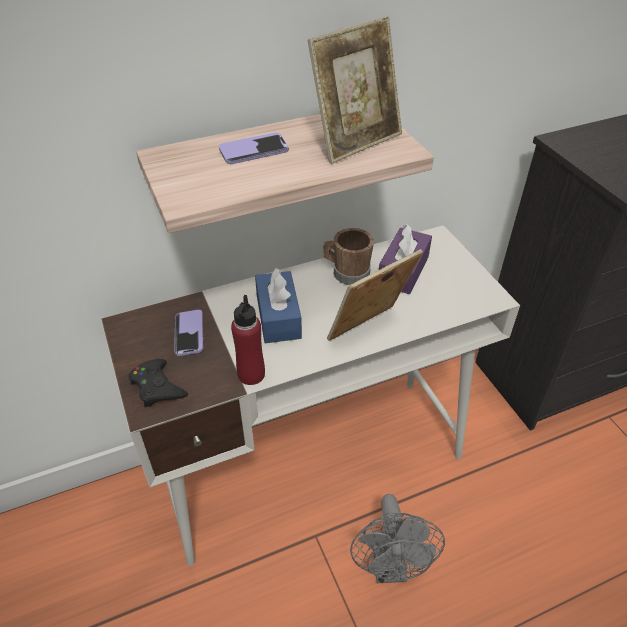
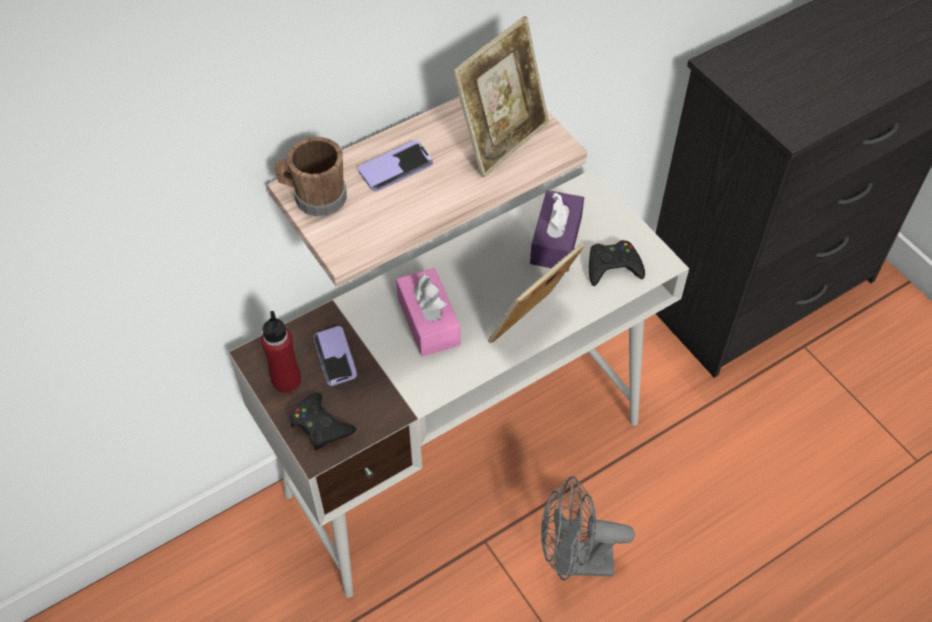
camera: 10 degrees left, 10 degrees up
red bottle [231,295,265,385] -> red bottle moved to [261,311,301,393]
blue tissue box [255,267,302,343] -> pink tissue box [396,268,461,357]
brown mug [323,228,374,285] -> brown mug moved to [274,137,347,217]
grey fan [350,494,445,583] -> grey fan turned 105 degrees clockwise [541,476,635,581]
none -> black game controller [589,240,645,286]

